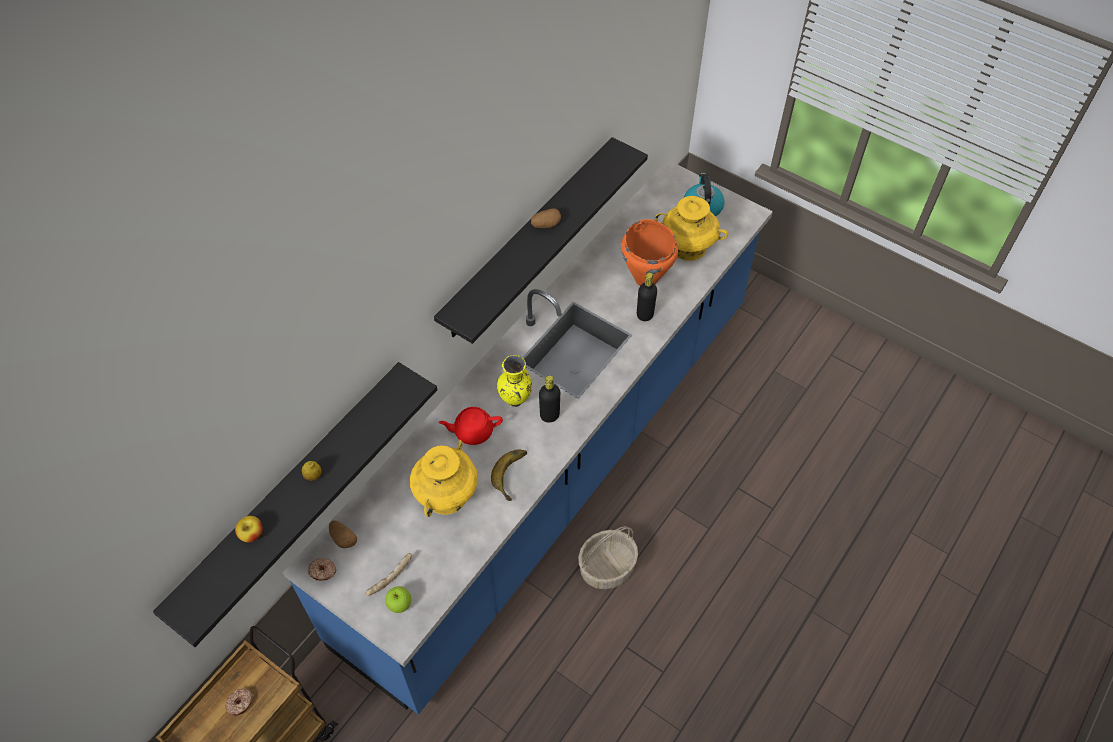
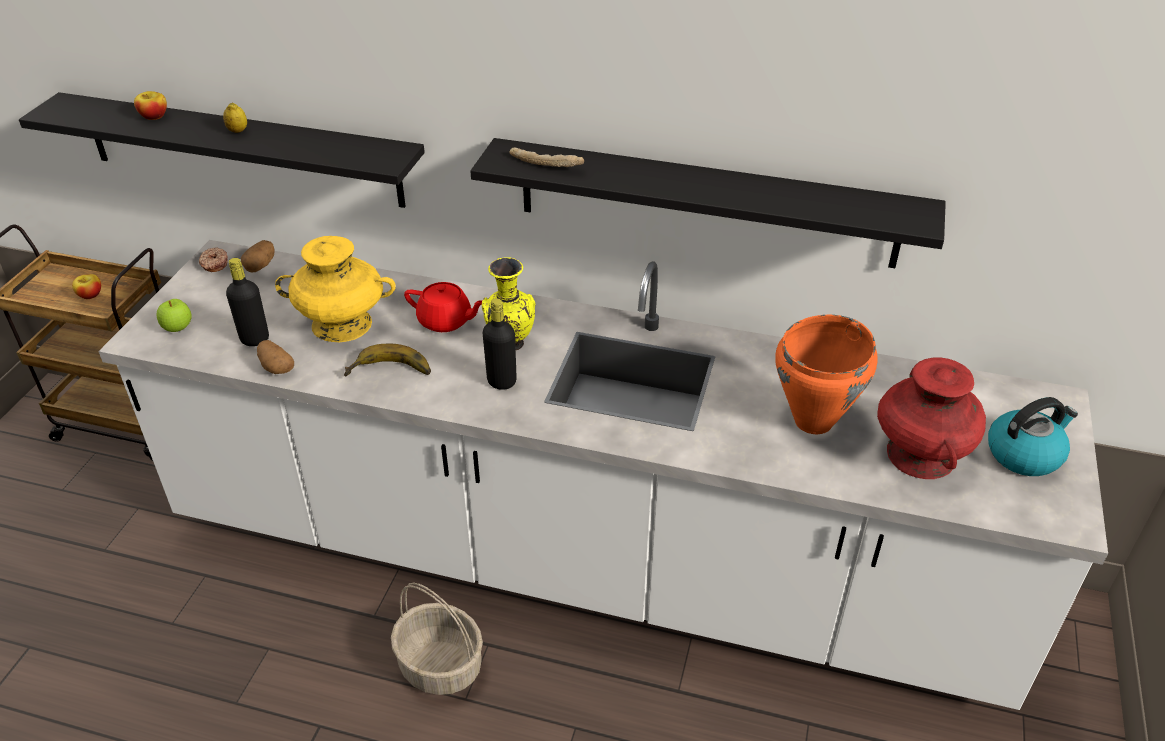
camera: 70 degrees right, 15 degrees down
donut [225,688,253,716] -> apple [72,274,101,299]
blue counter [283,160,773,715] -> white counter [98,240,1108,710]
bread [365,553,412,596] -> bread moved to [509,148,584,167]
red teapot [438,407,503,445] -> red teapot turned 135 degrees clockwise [404,282,482,332]
potato [531,208,561,228] -> potato moved to [257,340,294,374]
black bottle [637,273,657,321] -> black bottle moved to [226,258,269,346]
yellow vase [655,196,729,261] -> red vase [877,357,986,479]

